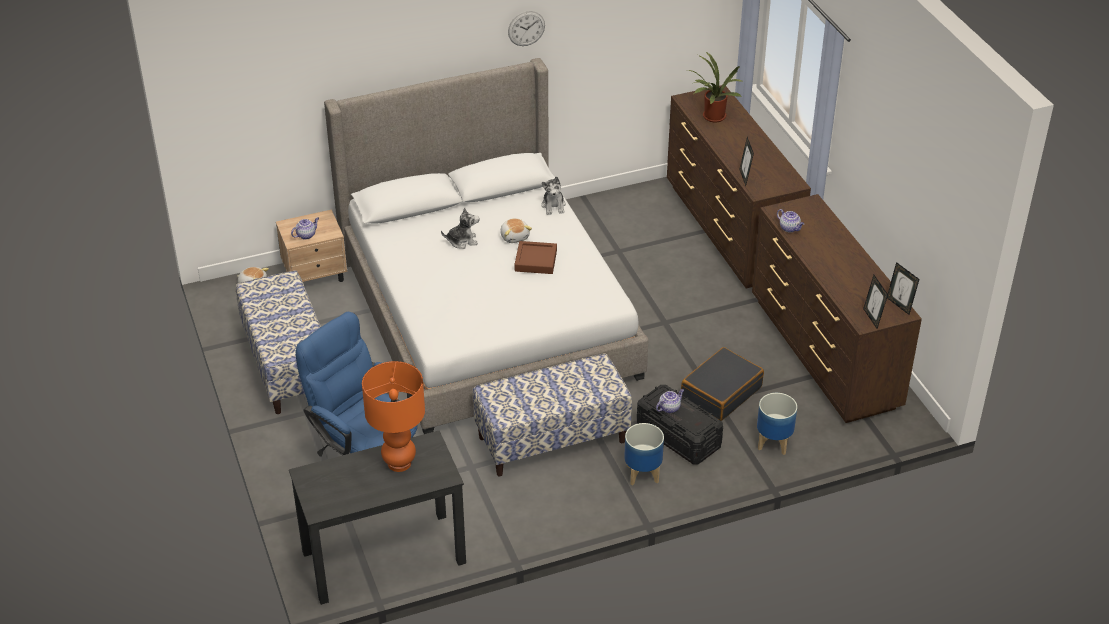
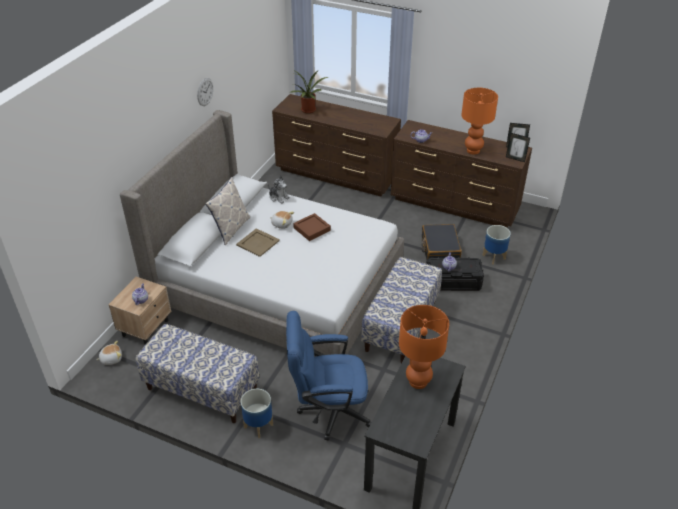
camera: 45 degrees left, 0 degrees up
plush toy [441,208,479,249] -> beige tray [236,228,280,257]
planter [624,423,664,486] -> planter moved to [241,389,273,438]
picture frame [739,137,754,186] -> none
none -> pillow [205,177,250,245]
none -> orange table lamp [461,88,498,154]

